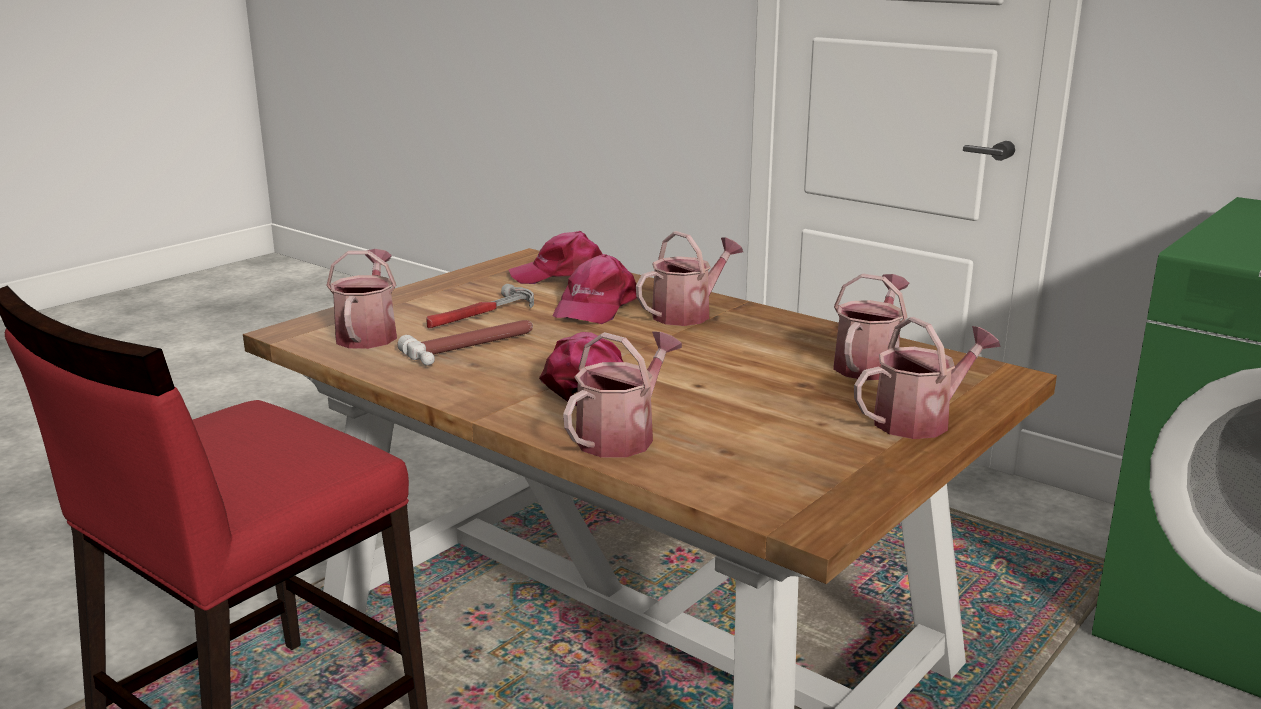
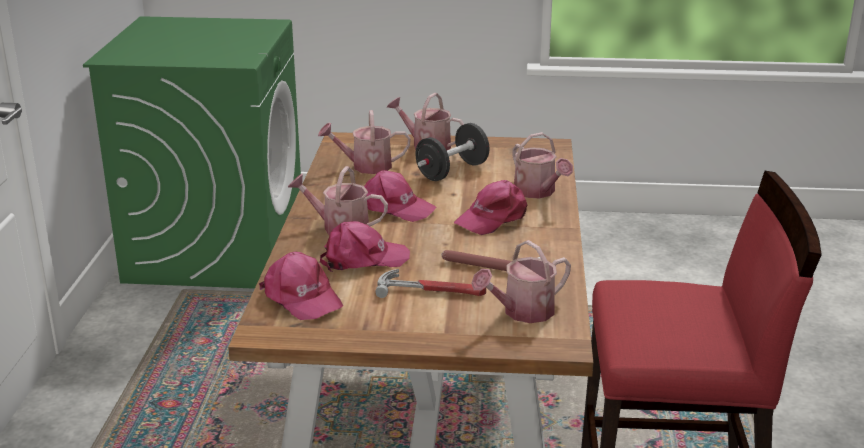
camera: 125 degrees left, 5 degrees up
watering can [563,332,682,458] -> watering can turned 120 degrees counterclockwise [513,132,573,199]
none -> pink cap [364,170,437,222]
none -> black dumbbell [415,123,490,181]

